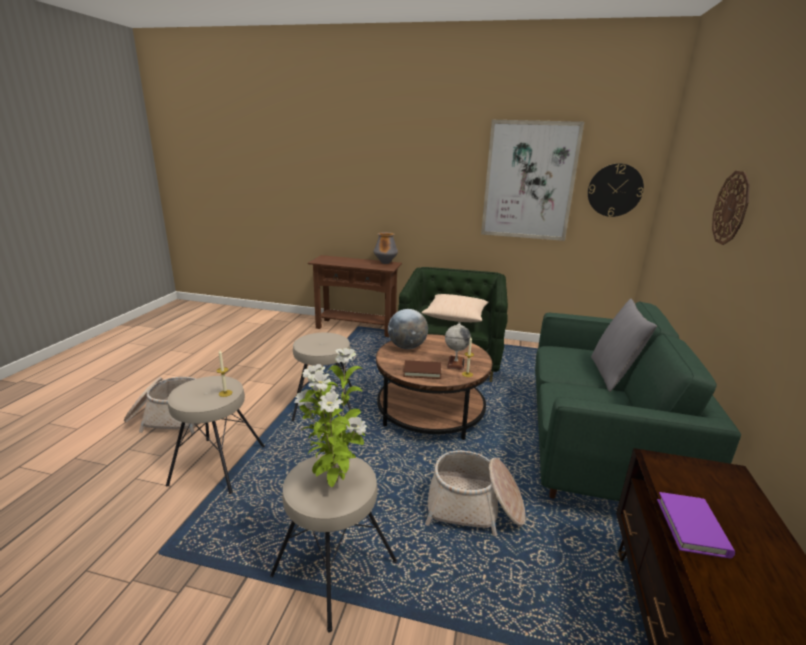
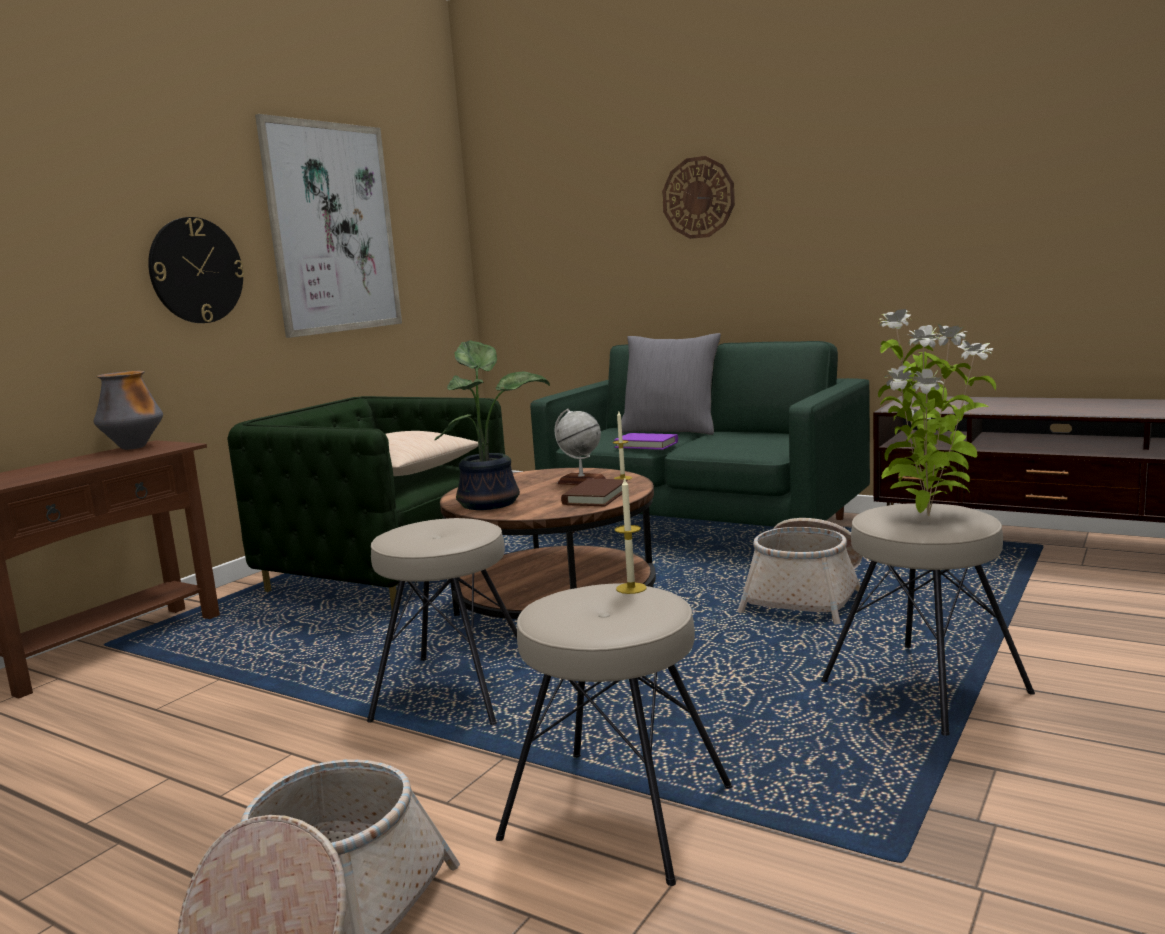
camera: 70 degrees left, 10 degrees down
globe [388,309,428,349] -> potted plant [434,340,550,510]
wall clock [588,163,644,217] -> wall clock moved to [148,217,245,323]
purple book [657,492,735,559] -> purple book moved to [614,433,678,450]

